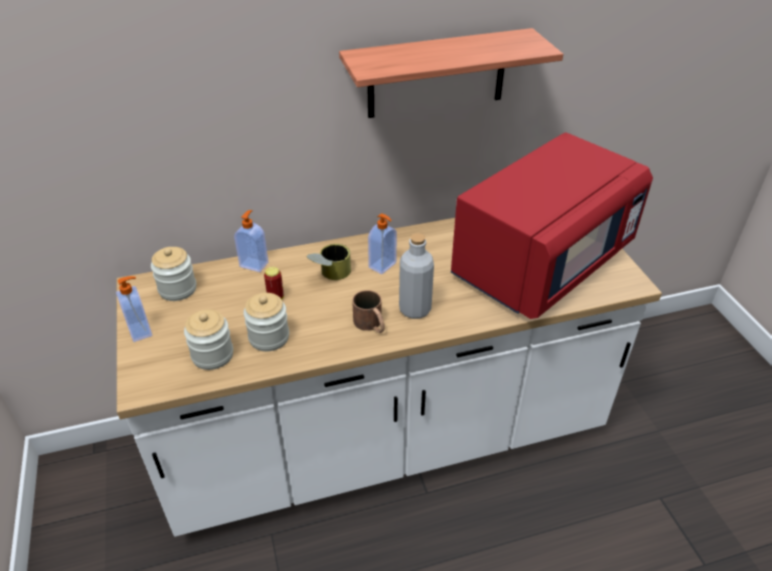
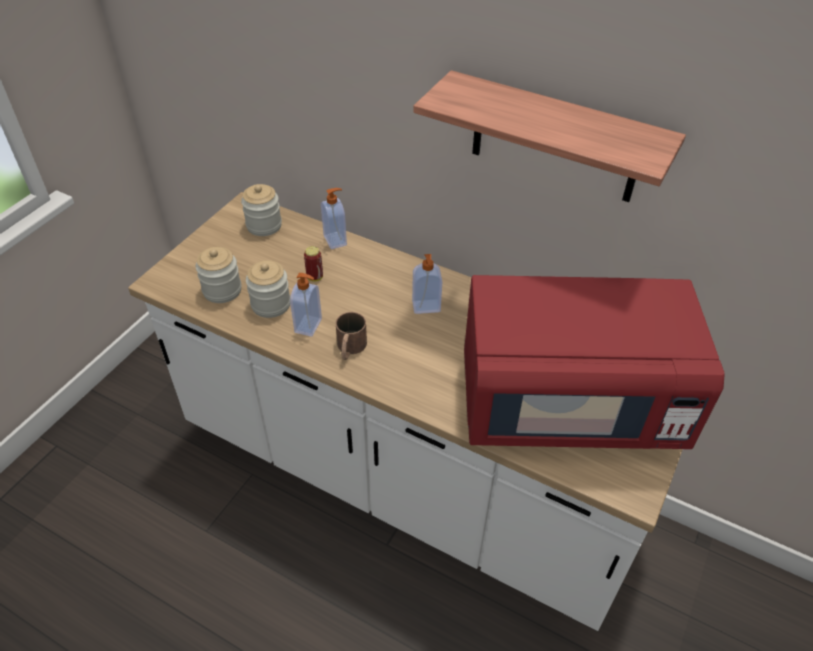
camera: 45 degrees right, 5 degrees up
soap dispenser [116,276,152,342] -> soap dispenser moved to [290,273,322,337]
can [307,244,351,280] -> none
grey bottle [399,233,434,319] -> none

